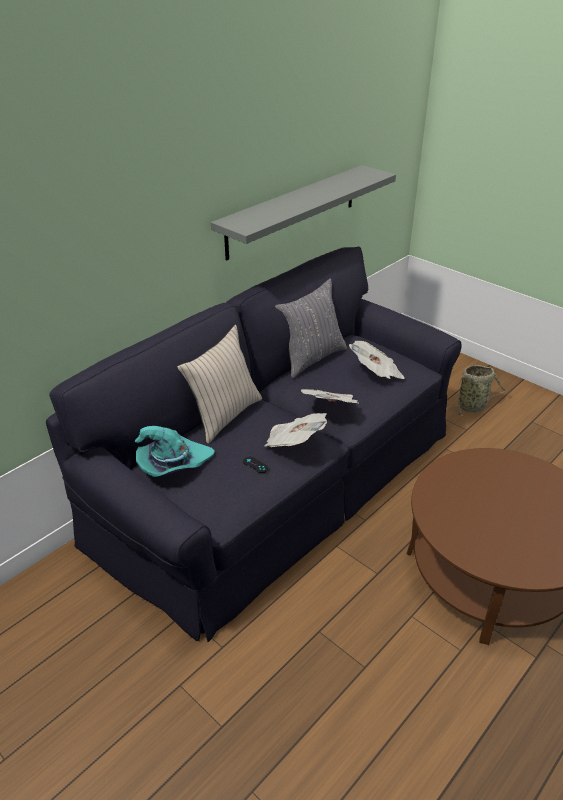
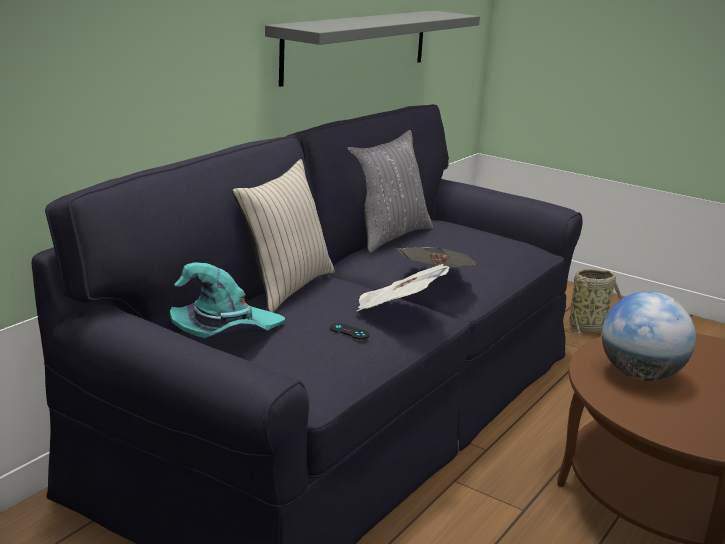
camera: 10 degrees left, 15 degrees down
newspaper [349,341,405,379] -> none
none -> globe [602,291,696,381]

